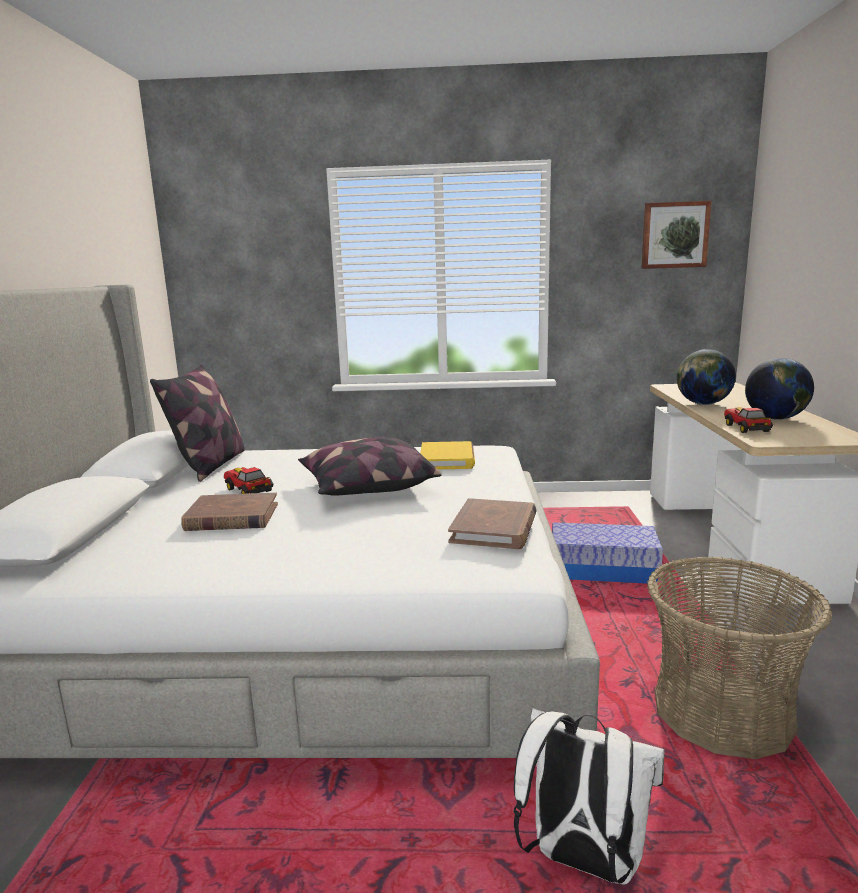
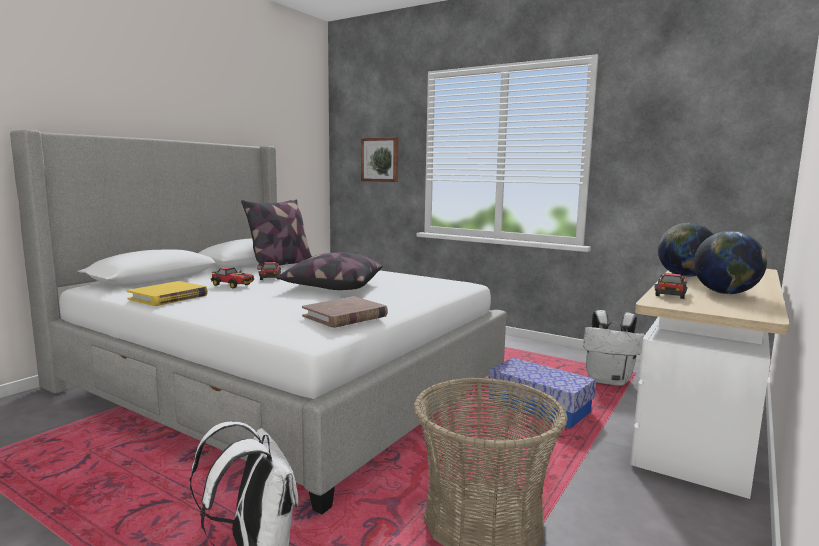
camera: 30 degrees right, 5 degrees down
brown book [181,492,278,531] -> toy car [211,267,254,289]
yellow book [420,441,475,469] -> yellow book moved to [127,281,208,306]
picture [642,201,712,269] -> picture moved to [361,137,399,182]
none -> white backpack [583,310,645,386]

